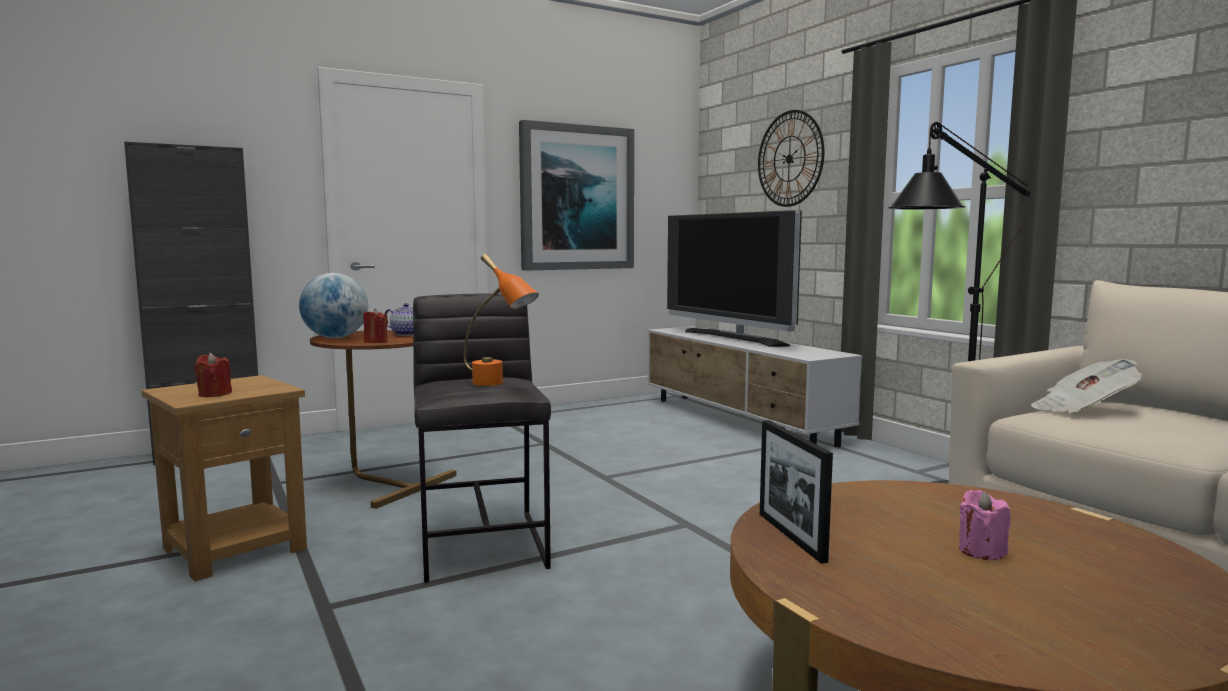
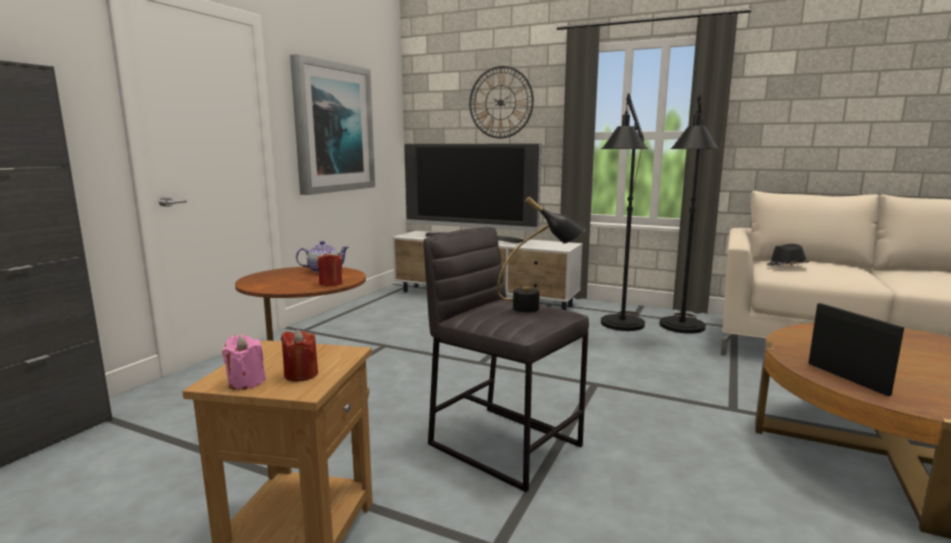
camera: 35 degrees left, 5 degrees up
globe [299,273,368,338] -> none
orange table lamp [464,254,539,386] -> black table lamp [497,197,586,313]
picture frame [760,420,833,564] -> picture frame turned 150 degrees counterclockwise [808,303,904,396]
pink candle [959,490,1011,560] -> pink candle moved to [222,335,266,390]
newspaper [1031,359,1142,413] -> black hat [766,244,810,266]
none -> black floor lamp [601,93,648,331]

